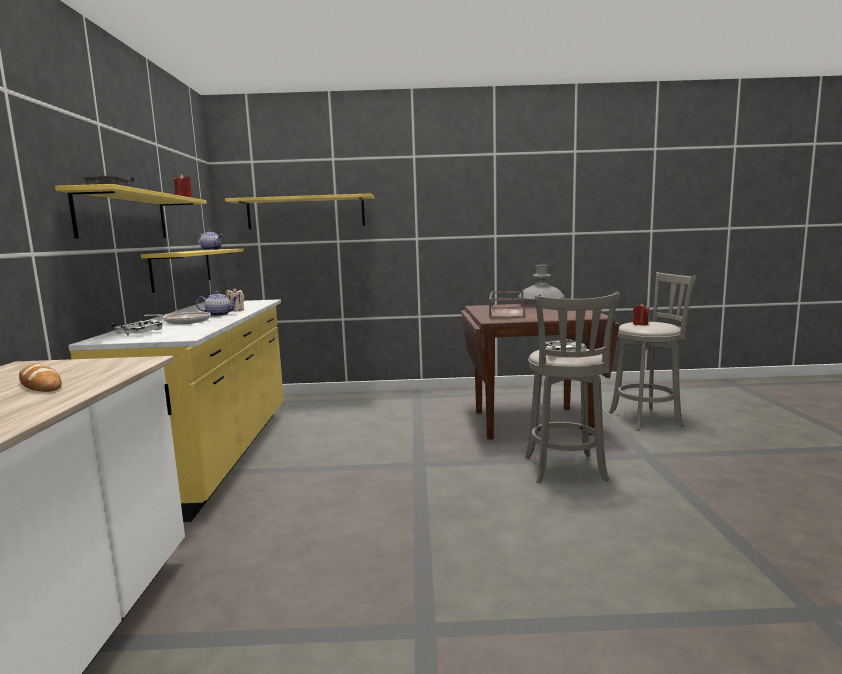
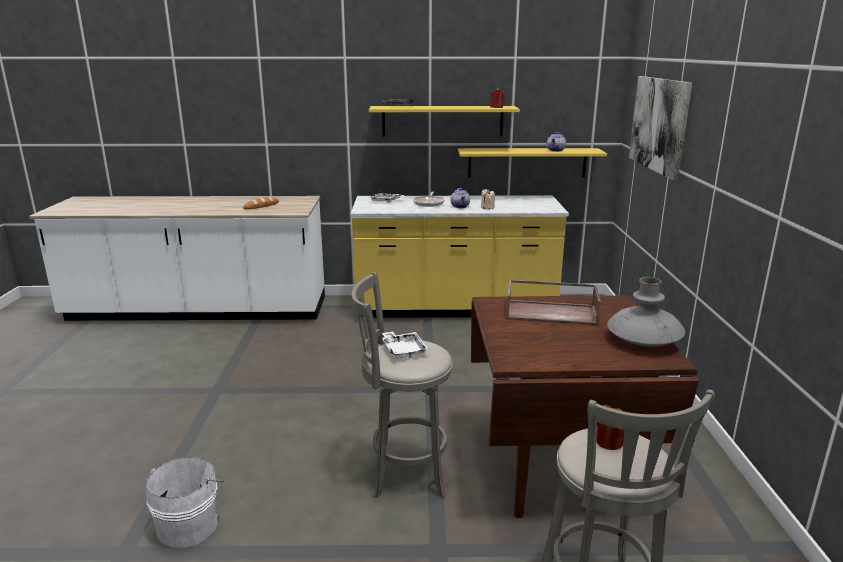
camera: 90 degrees right, 10 degrees up
yellow shelf [225,193,374,229] -> picture [629,76,692,181]
none -> white bucket [145,457,224,548]

